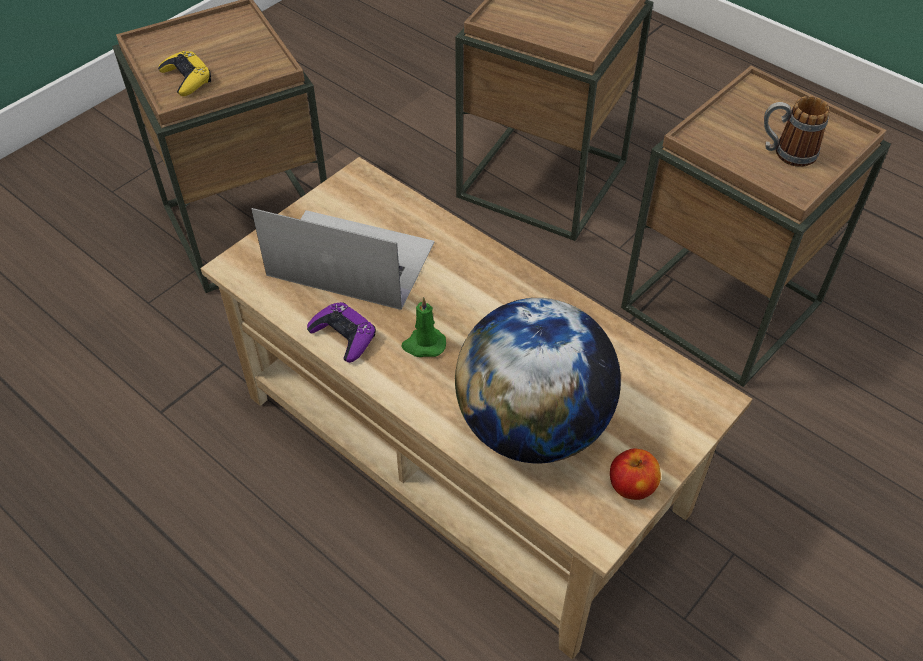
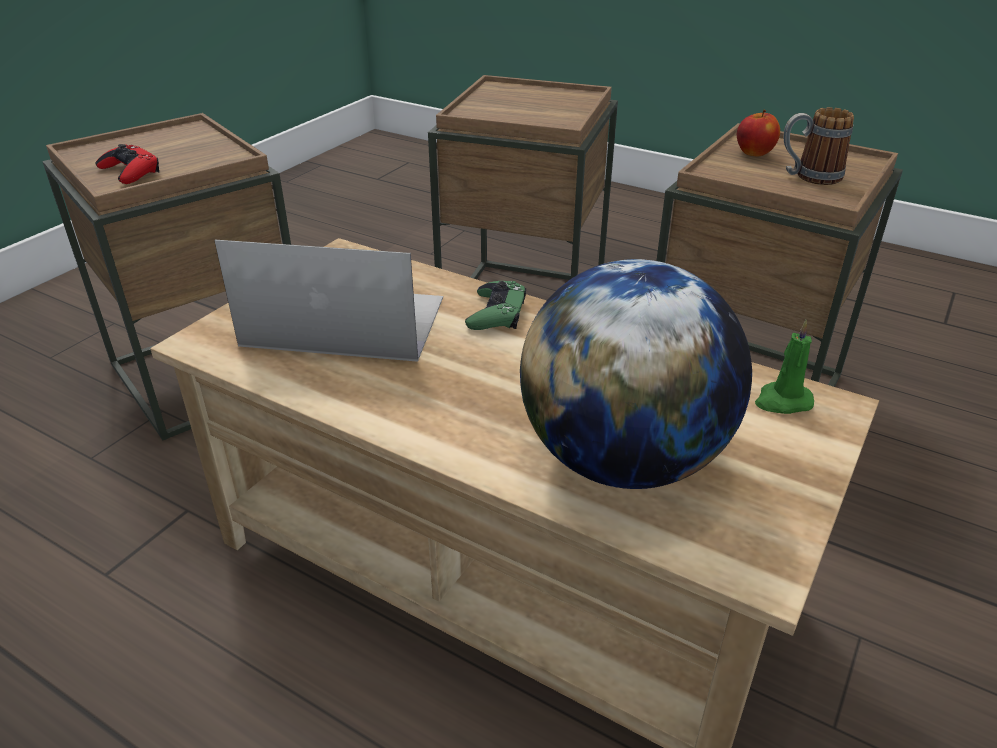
camera: 10 degrees left, 15 degrees down
yellow game controller [158,51,211,96] -> red game controller [95,144,159,184]
purple game controller [307,302,376,363] -> none
green candle [401,297,446,357] -> green candle moved to [755,320,814,414]
apple [610,449,661,500] -> apple moved to [737,110,780,156]
none -> green game controller [465,281,526,330]

